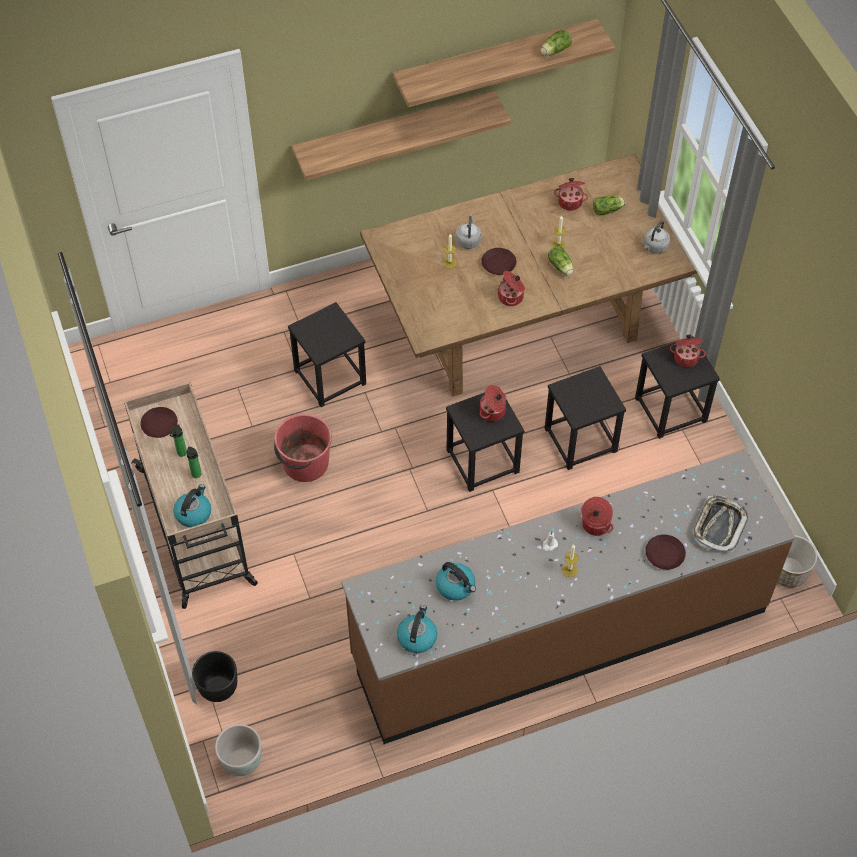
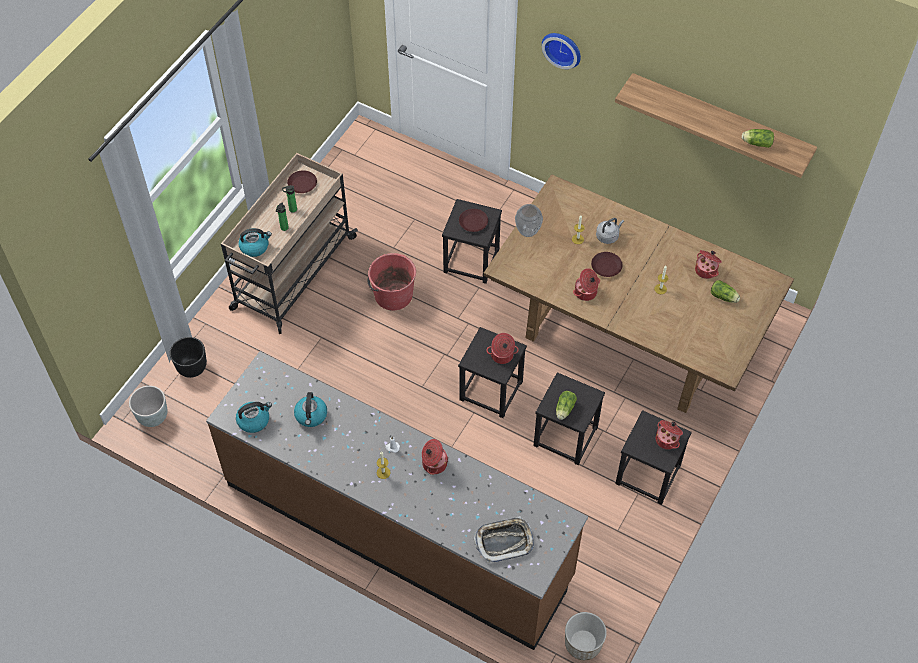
camera: 50 degrees right, 0 degrees up
shelf [292,91,511,180] -> none
lettuce [548,246,573,276] -> lettuce moved to [556,391,577,420]
grey kettle [644,221,670,253] -> none
brown plate [645,535,686,570] -> brown plate moved to [459,209,488,232]
none -> vase [515,204,543,237]
none -> wall clock [542,33,581,69]

